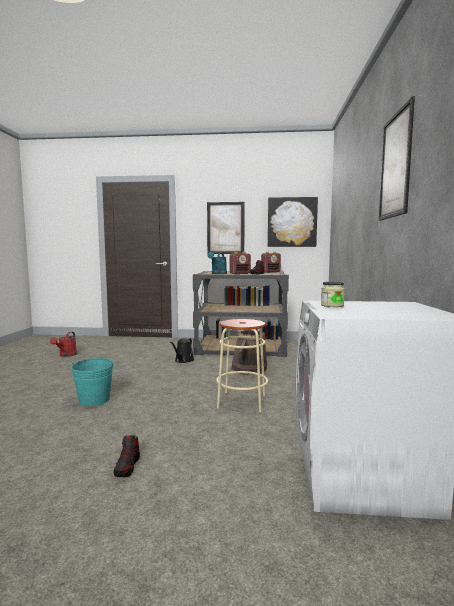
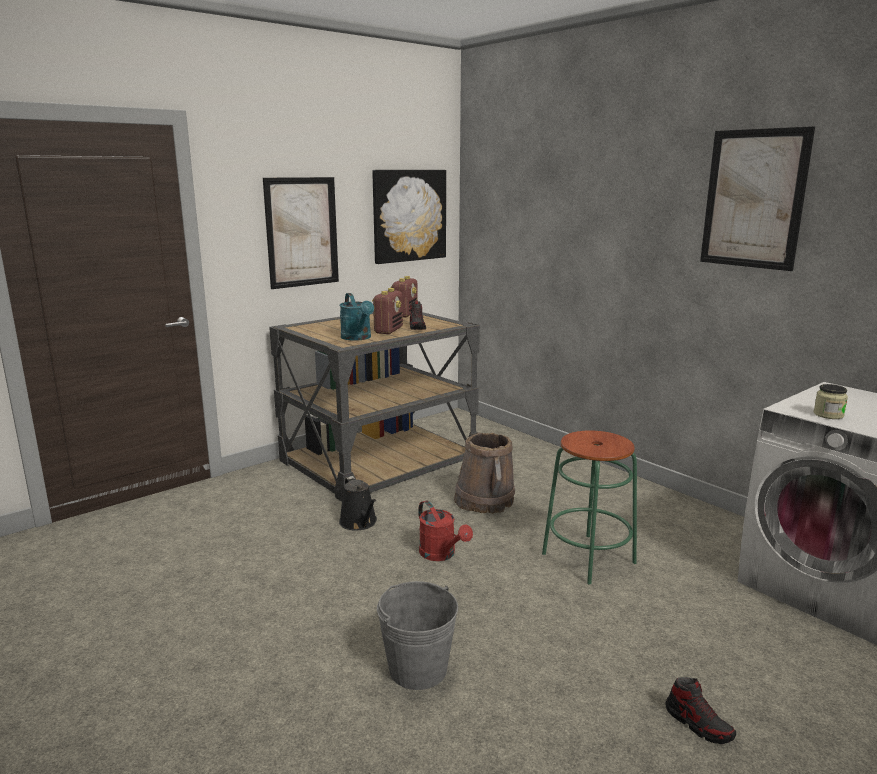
camera: 45 degrees left, 10 degrees up
red watering can [50,332,77,357] -> red watering can moved to [418,500,473,561]
turquoise bucket [71,358,114,406] -> grey bucket [377,581,458,690]
beige stool [216,319,268,412] -> green stool [542,430,637,585]

